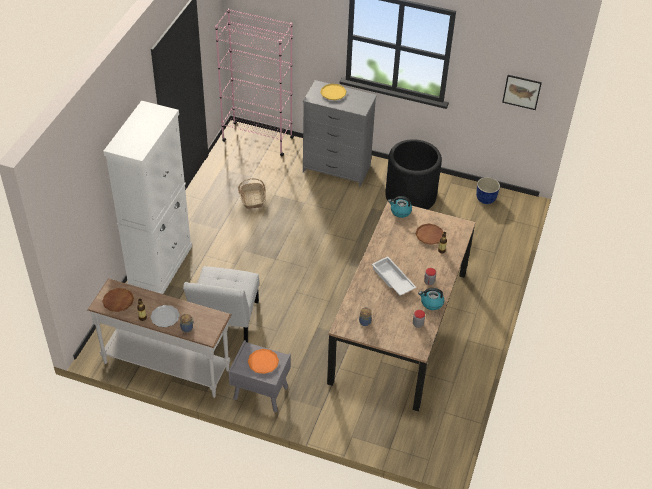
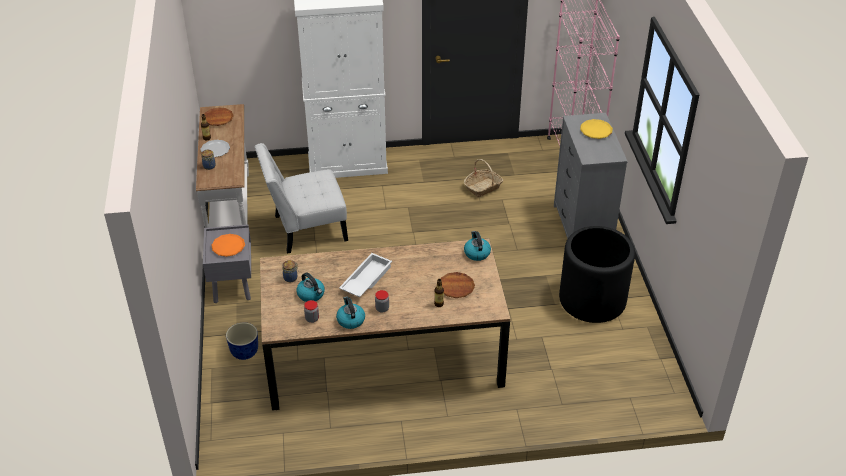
camera: 65 degrees right, 5 degrees down
planter [476,177,500,204] -> planter moved to [226,323,258,360]
picture [502,75,542,110] -> none
none -> kettle [297,272,325,302]

